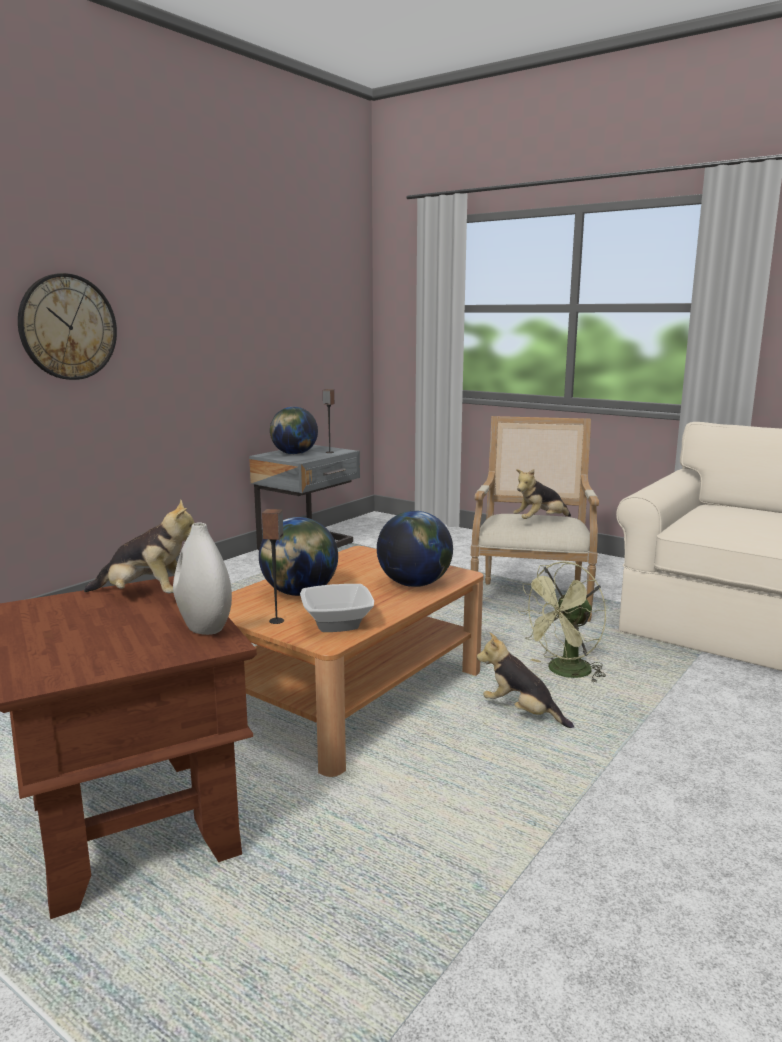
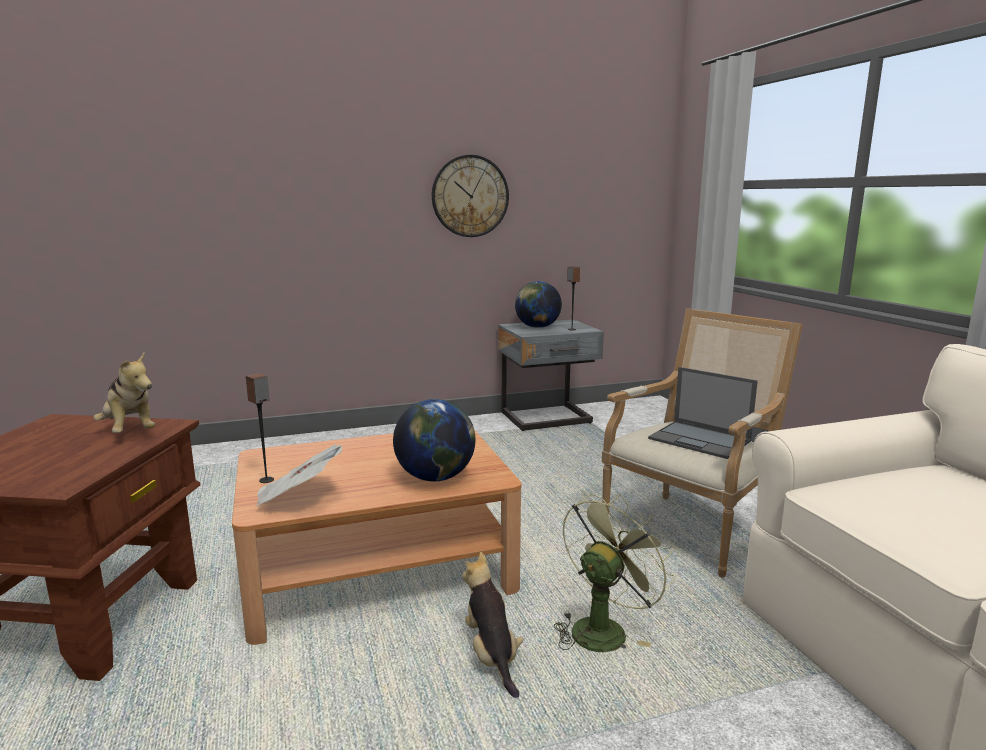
camera: 35 degrees right, 0 degrees up
wall clock [18,273,117,380] -> wall clock moved to [432,155,509,237]
white vase [173,522,232,635] -> none
globe [259,517,338,596] -> none
bowl [300,584,374,632] -> newspaper [255,444,343,507]
plush toy [513,469,571,519] -> laptop [648,367,758,459]
green fan [517,561,607,683] -> green fan turned 135 degrees clockwise [554,494,674,652]

